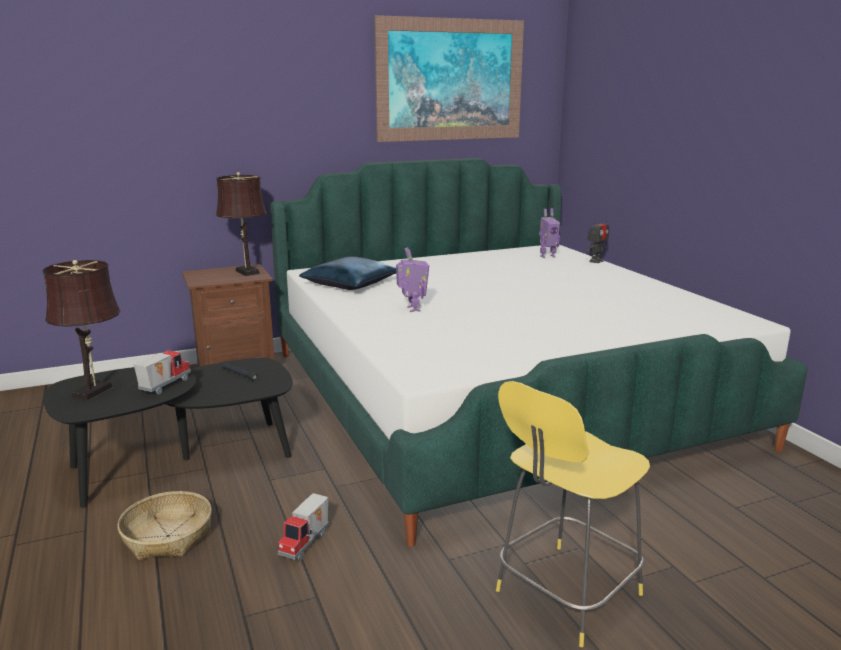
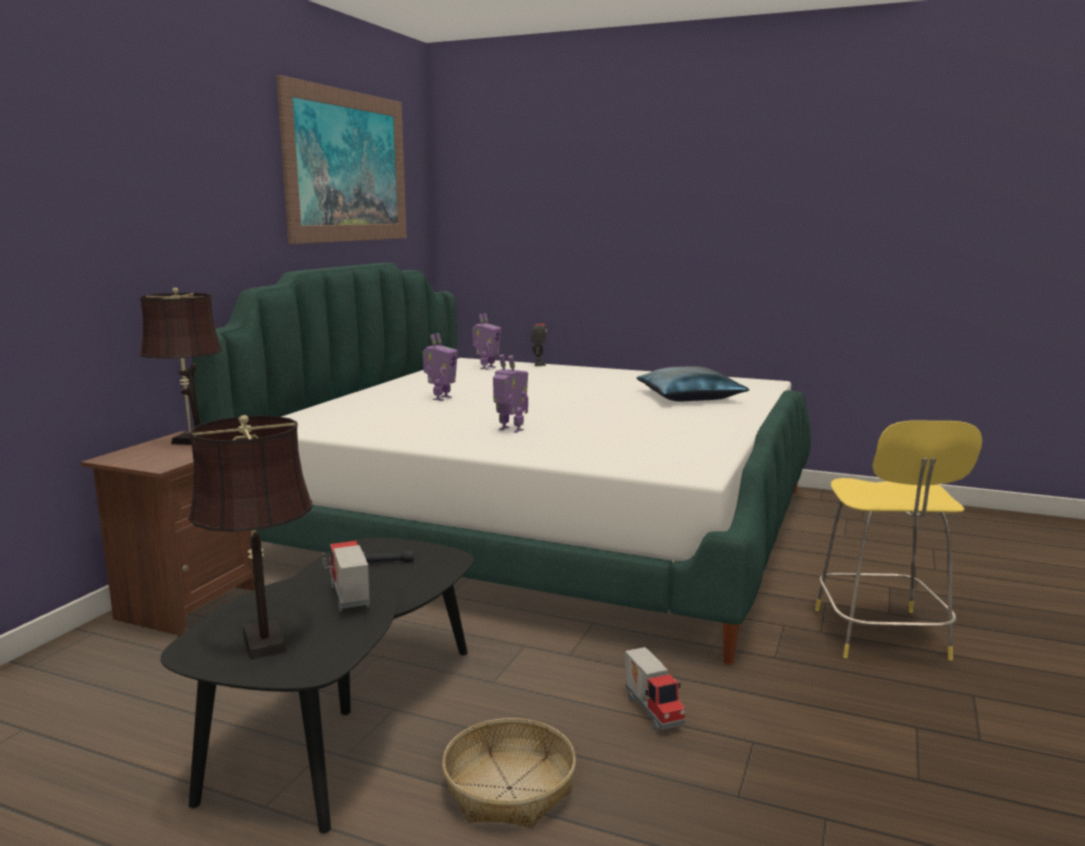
camera: 45 degrees left, 5 degrees down
blue pillow [299,257,396,290] -> blue pillow moved to [636,366,749,402]
none -> toy robot [422,333,458,401]

